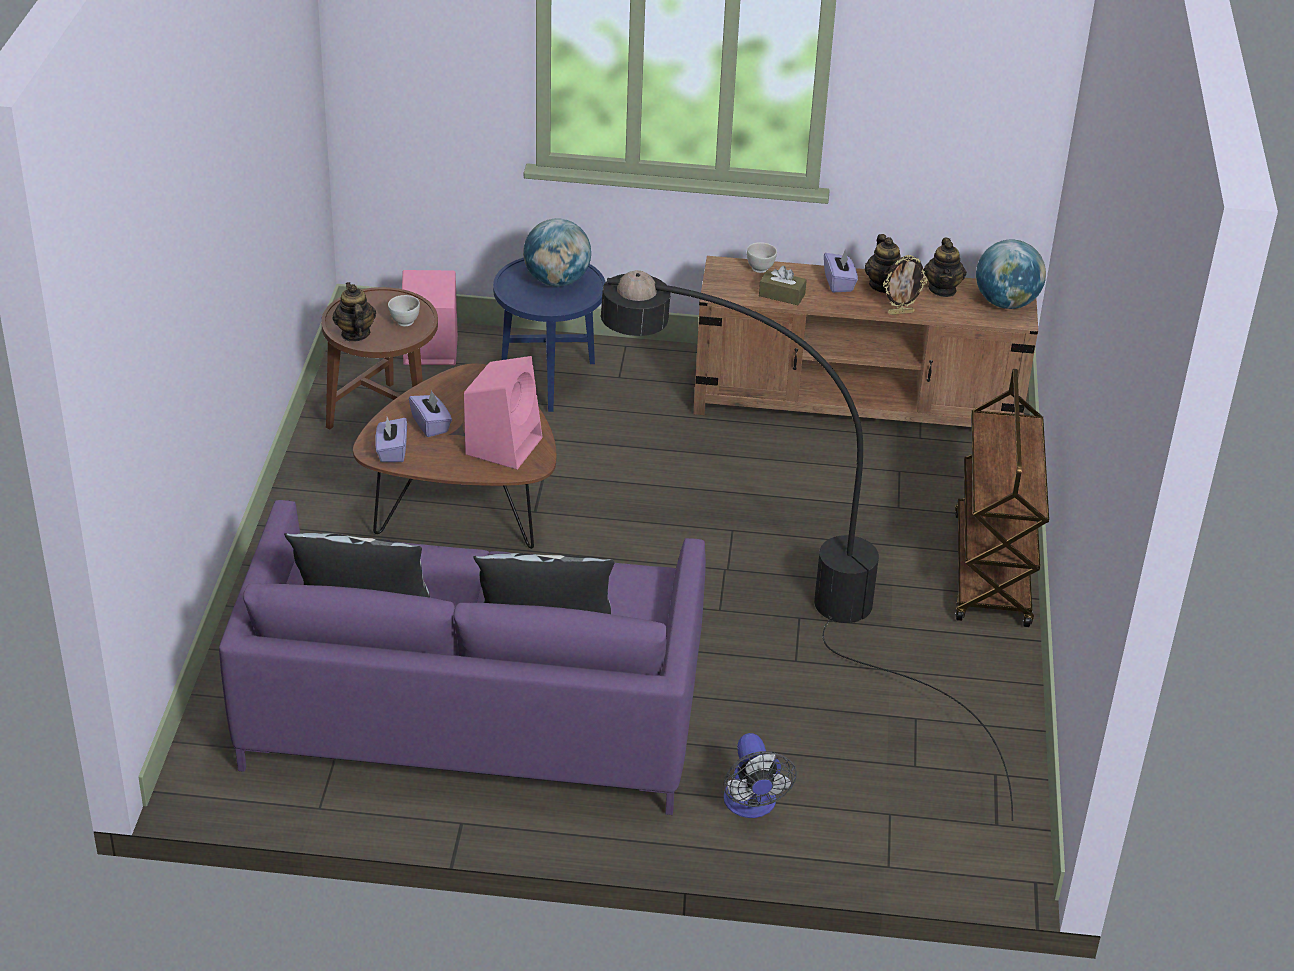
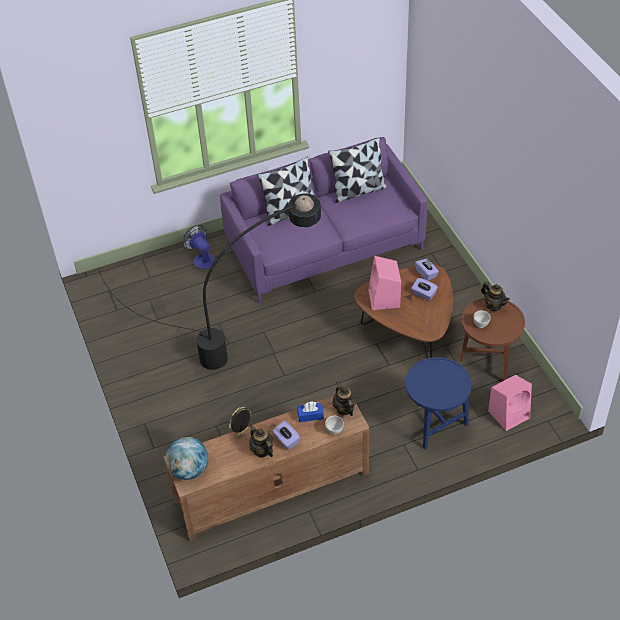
camera: 155 degrees right, 10 degrees up
globe [523,218,591,287] -> none
brown tissue box [759,266,807,305] -> blue tissue box [297,401,324,422]
teapot [924,238,967,297] -> teapot moved to [333,381,356,416]
brown cart [955,369,1049,627] -> none

